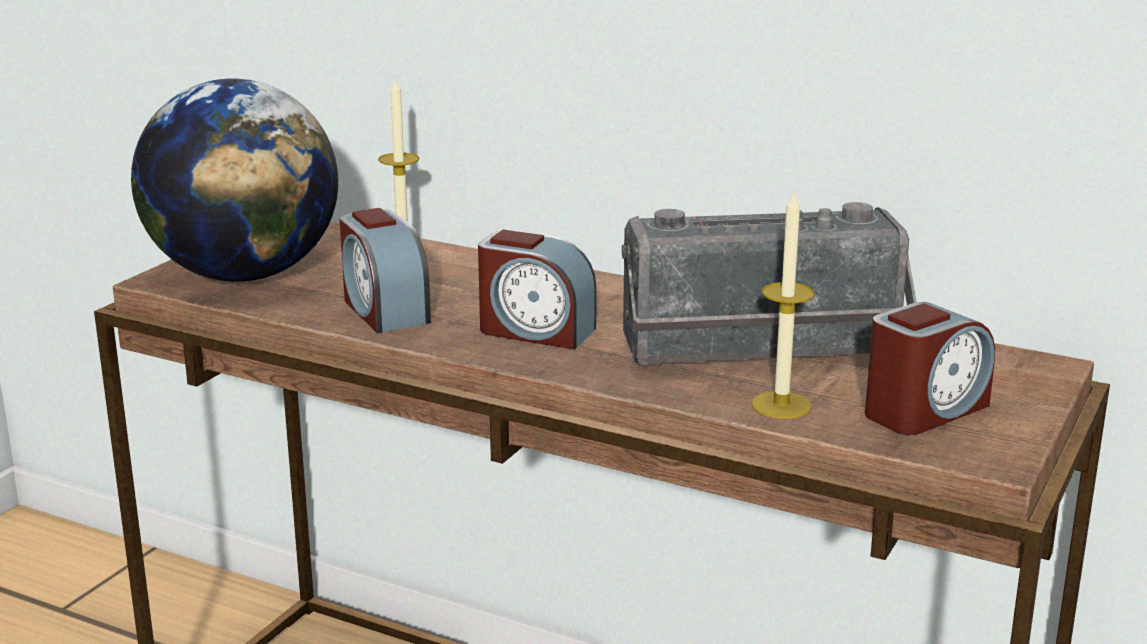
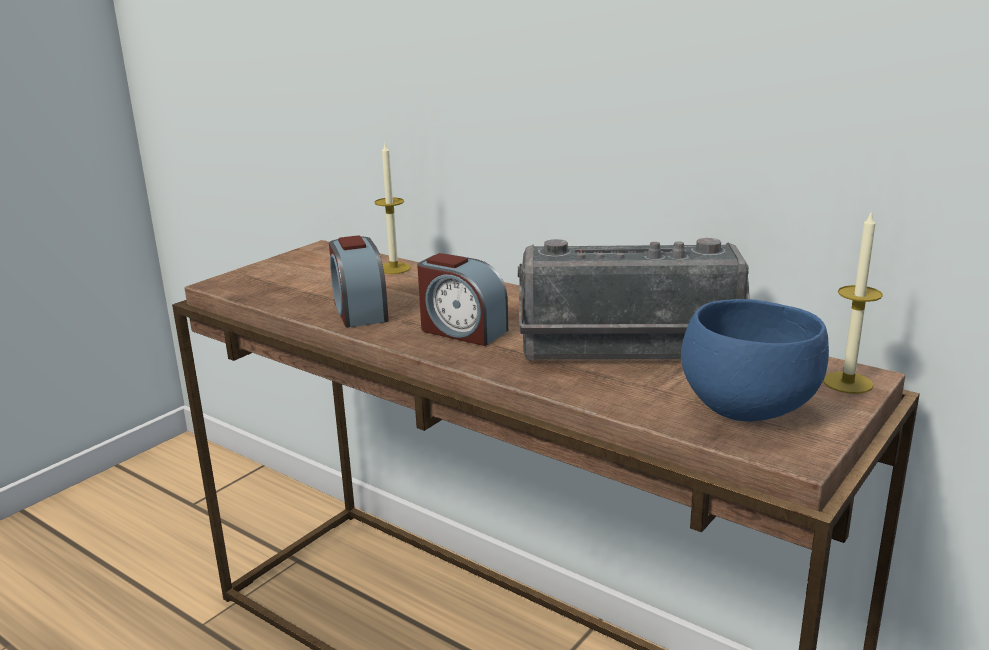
camera: 10 degrees right, 0 degrees up
globe [131,79,338,282] -> none
candle [751,193,815,419] -> candle moved to [823,210,883,394]
alarm clock [865,302,995,435] -> blue bowl [681,299,829,422]

